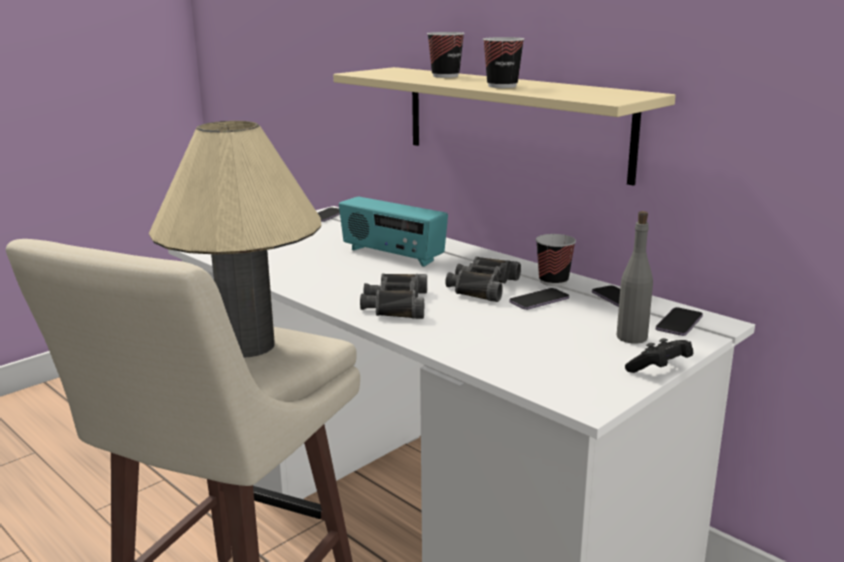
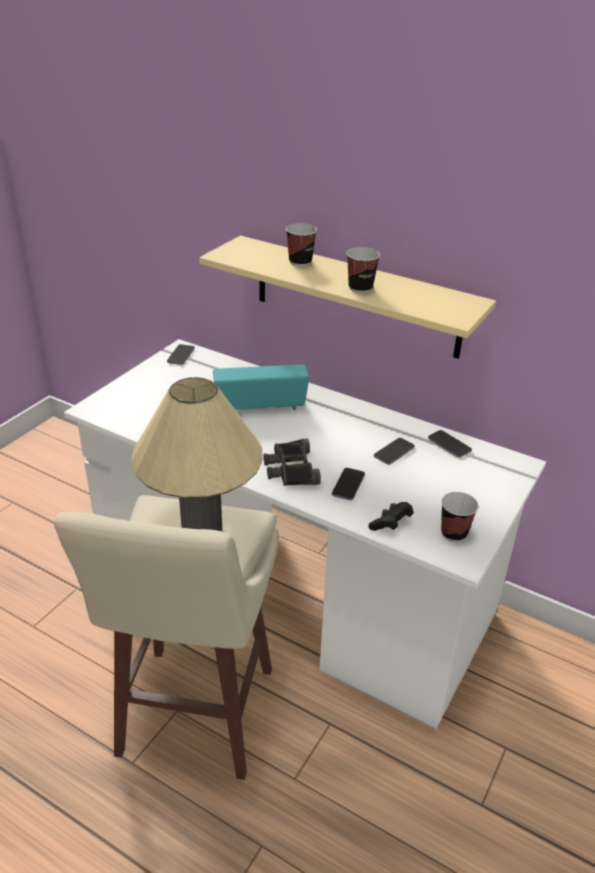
camera: 15 degrees left, 15 degrees up
radio [339,197,448,267] -> radio turned 150 degrees clockwise [213,364,309,410]
black binoculars [446,256,521,302] -> none
cup [536,234,576,286] -> cup moved to [441,492,478,542]
grey bottle [617,211,653,344] -> none
black game controller [625,338,693,373] -> black game controller moved to [368,502,414,531]
phone [656,307,703,336] -> phone moved to [332,468,365,500]

